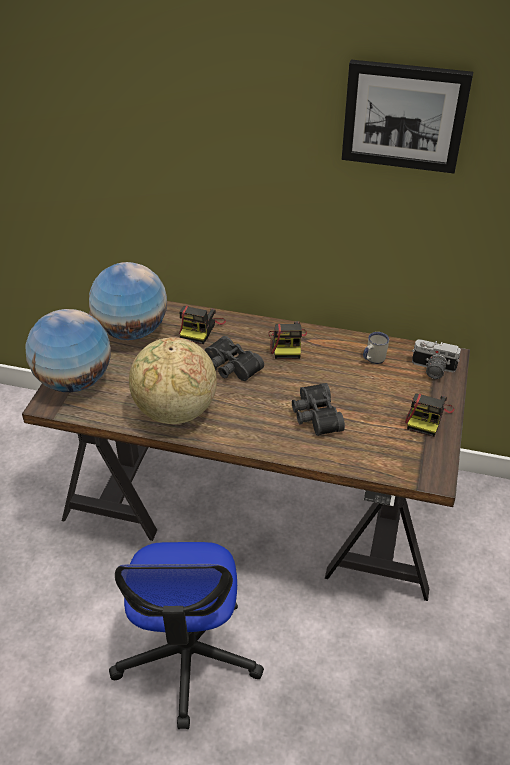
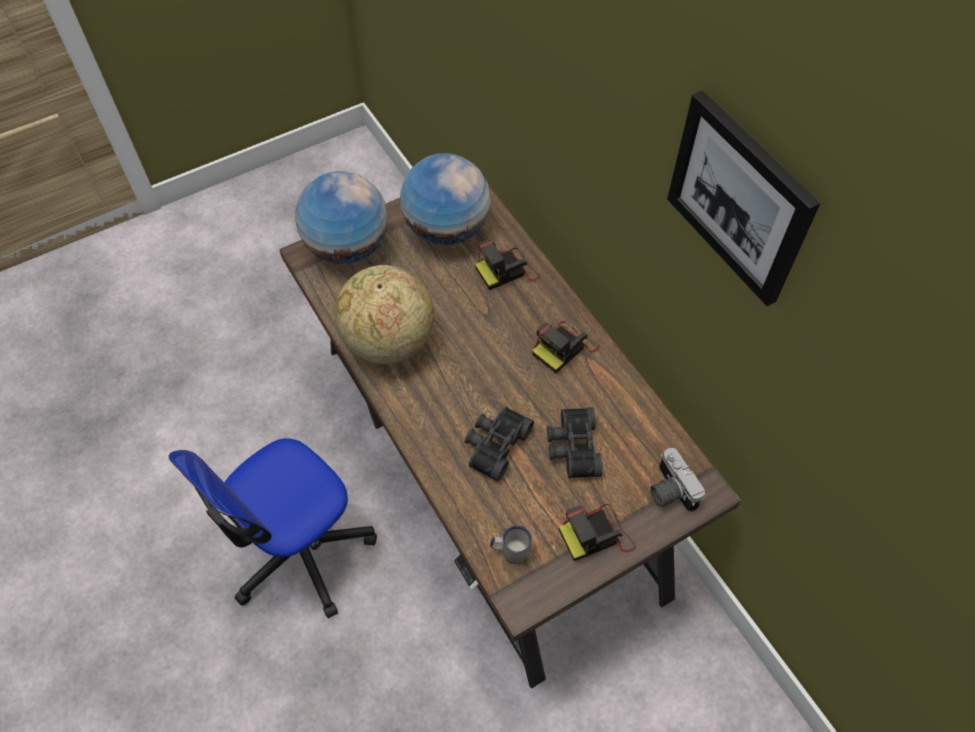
camera: 45 degrees right, 15 degrees up
black binoculars [205,336,264,381] -> black binoculars moved to [547,407,602,479]
white mug [363,332,389,364] -> white mug moved to [490,525,532,564]

